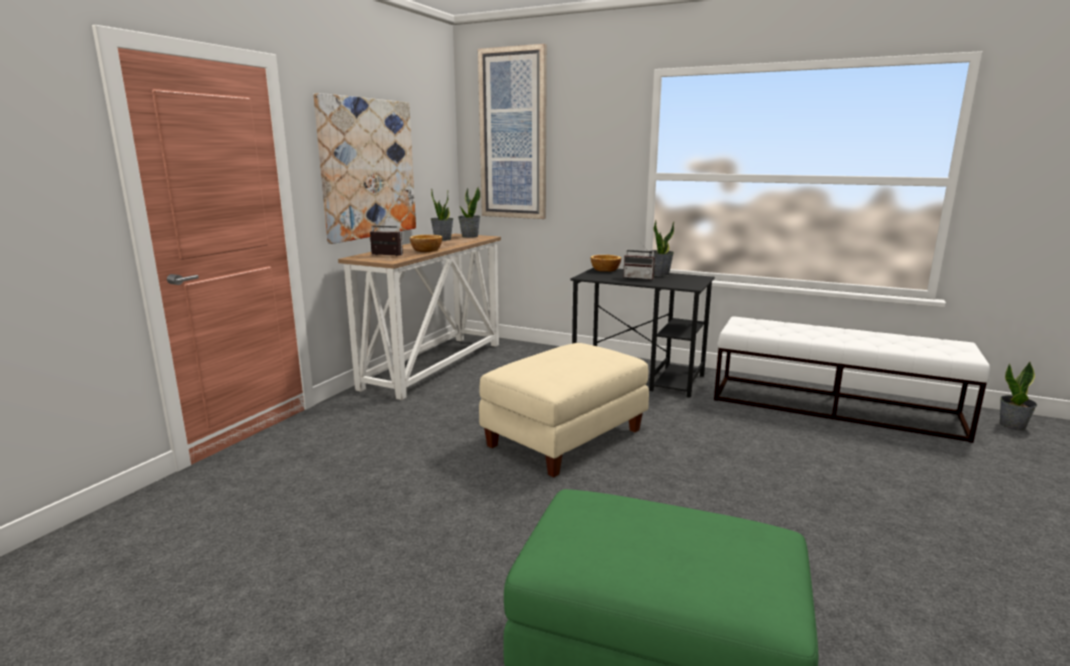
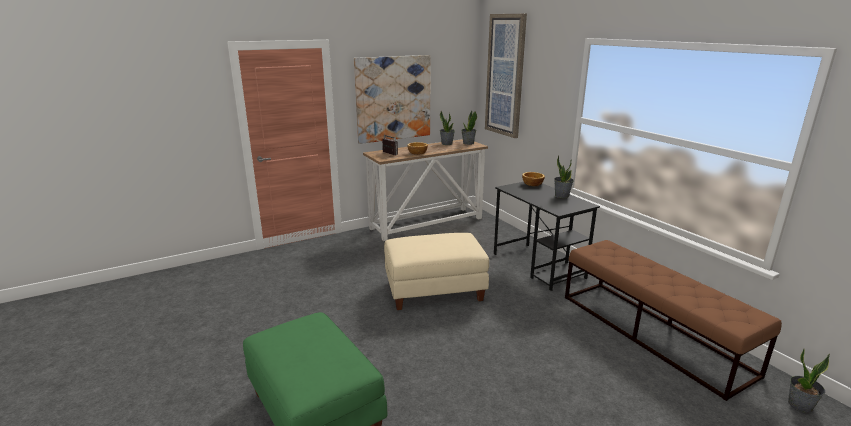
camera: 35 degrees right, 5 degrees up
radio [623,241,656,280] -> none
white bench [714,316,990,443] -> brown bench [565,240,782,401]

